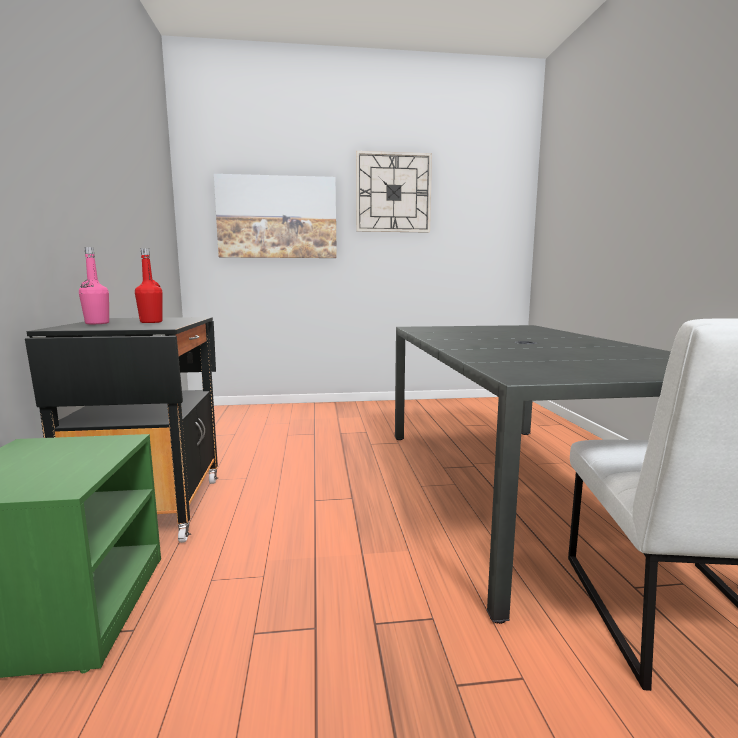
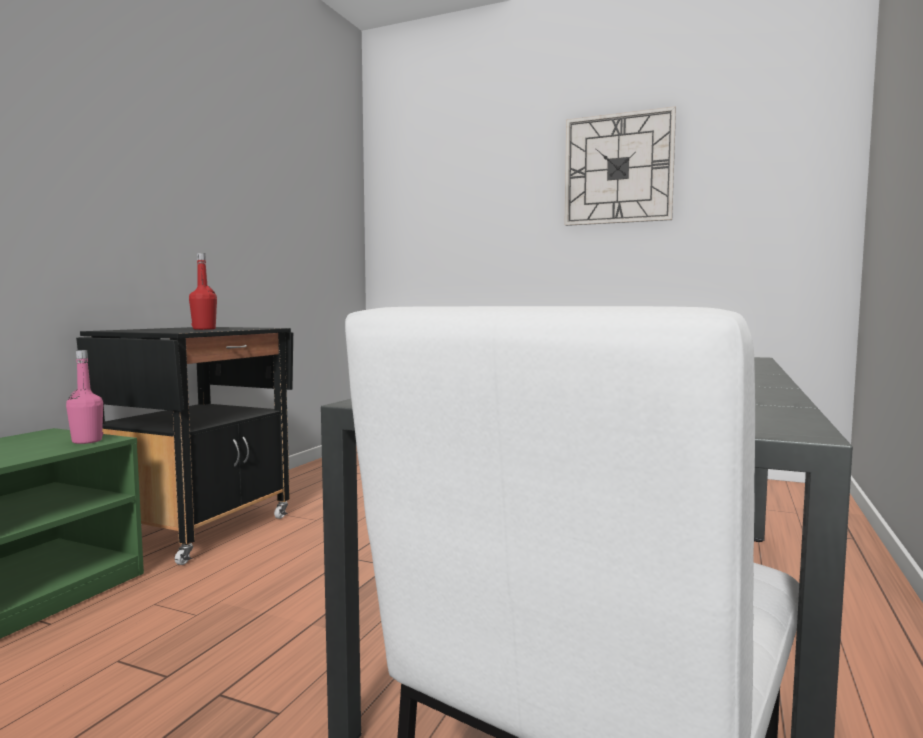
camera: 30 degrees right, 5 degrees down
pink bottle [79,247,109,324] -> pink bottle moved to [66,350,103,444]
picture [214,174,337,258] -> none

